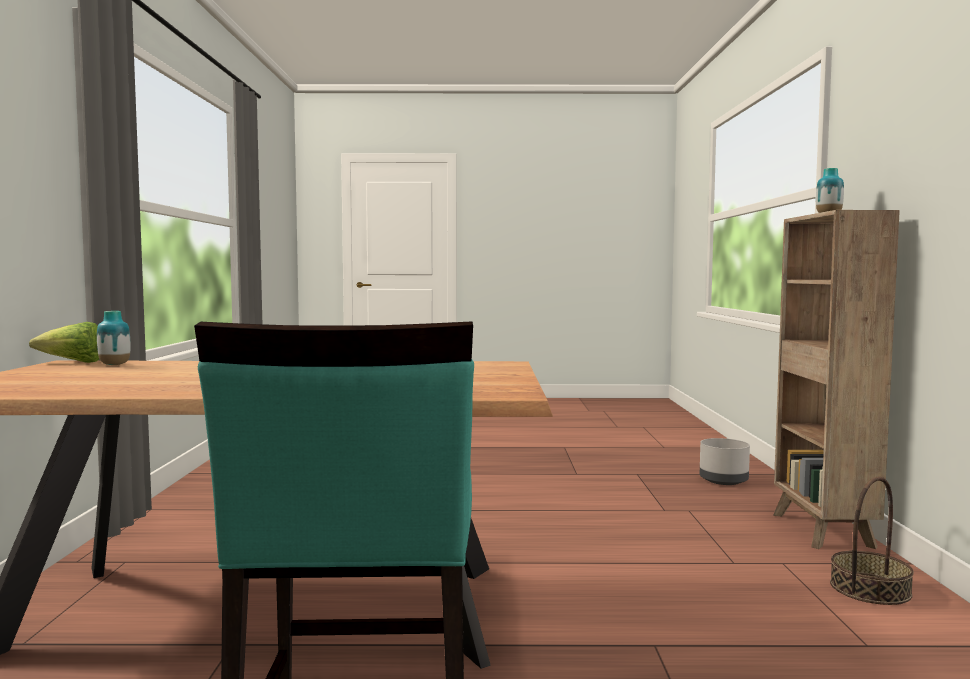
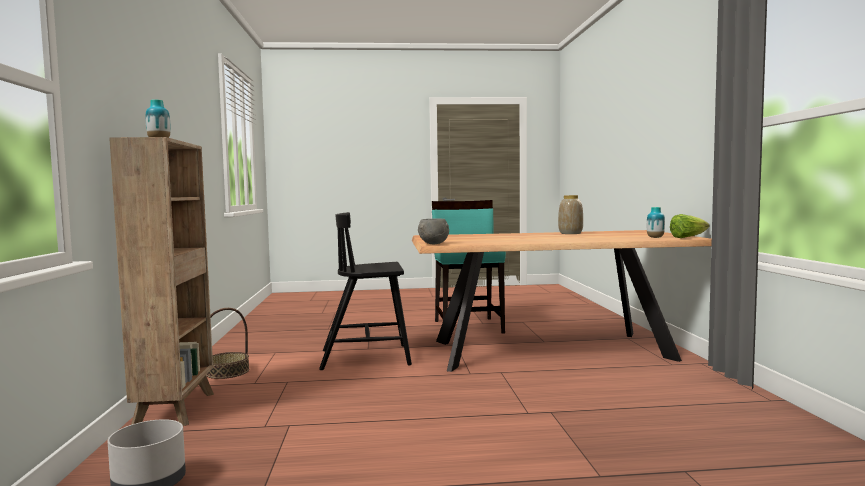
camera: 175 degrees right, 0 degrees up
none -> black chair [319,212,412,370]
none -> grey bowl [418,219,449,244]
none -> vase [558,195,583,234]

